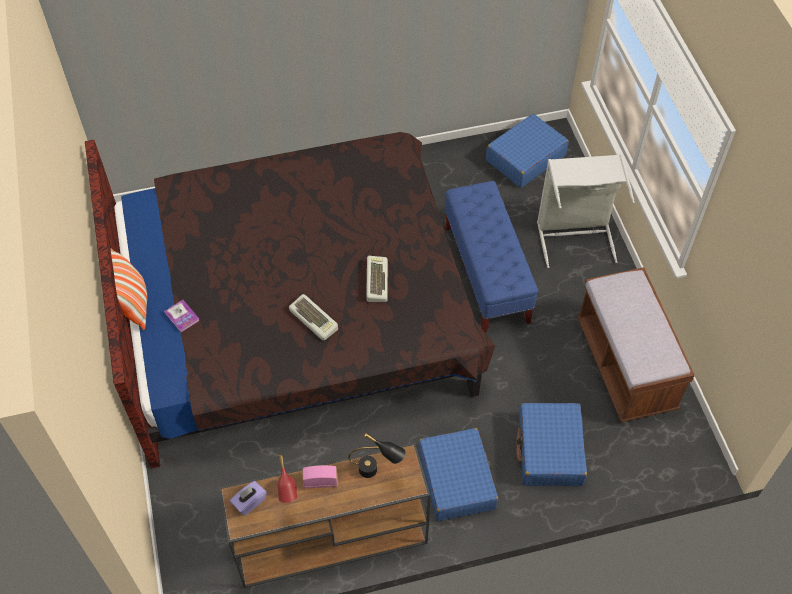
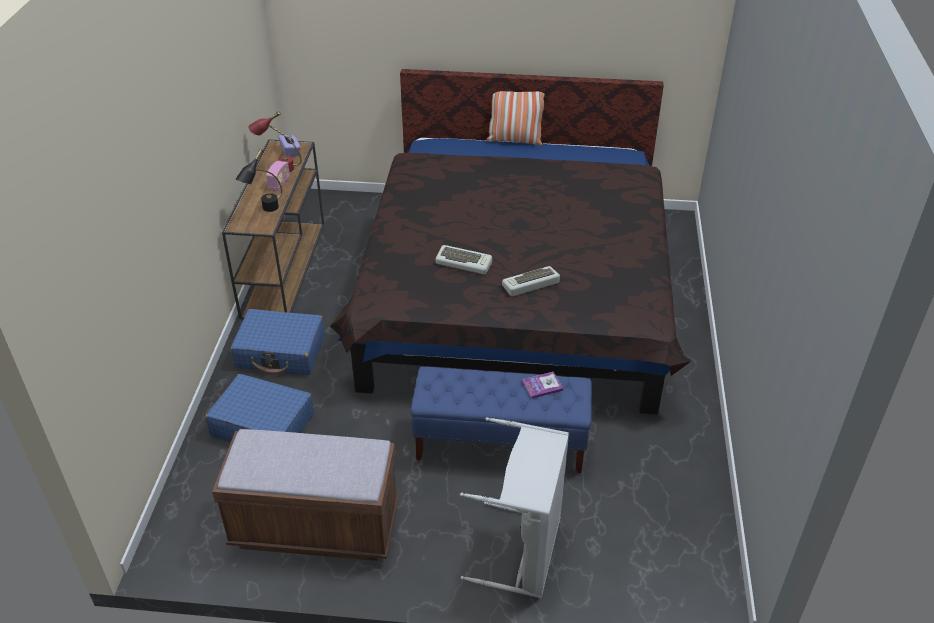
camera: 110 degrees right, 15 degrees down
book [164,300,200,332] -> book moved to [522,372,563,399]
keyboard [289,294,338,341] -> keyboard moved to [502,266,560,296]
blue suitcase [486,114,569,188] -> none

